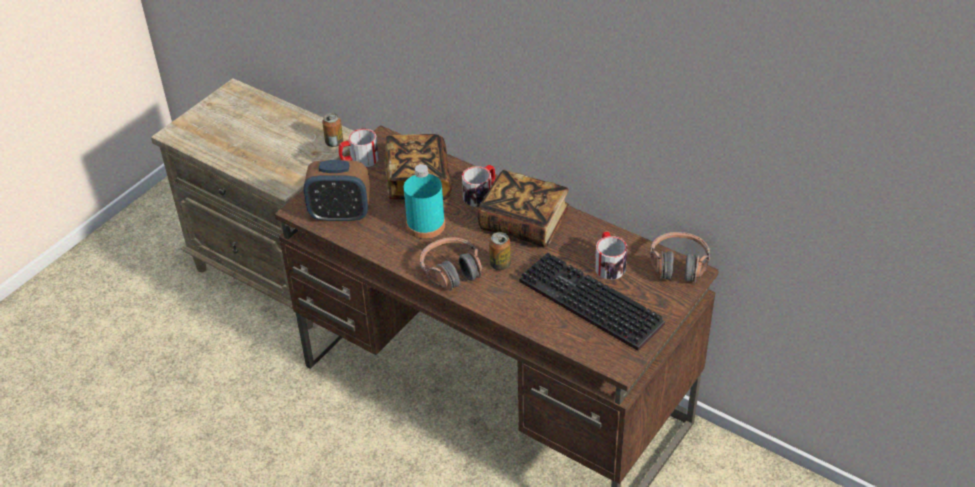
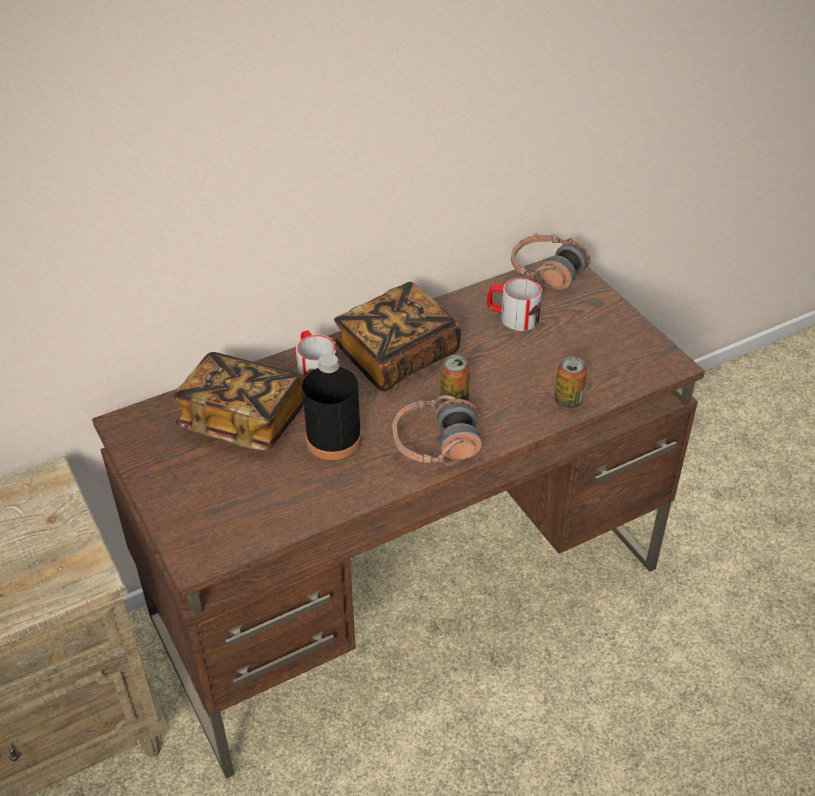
camera: 65 degrees left, 0 degrees up
alarm clock [303,160,370,222] -> none
can [322,113,343,147] -> can moved to [555,356,587,408]
mug [339,129,379,167] -> none
turquoise bottle [404,164,445,239] -> black bottle [302,353,362,460]
keyboard [519,253,665,351] -> none

